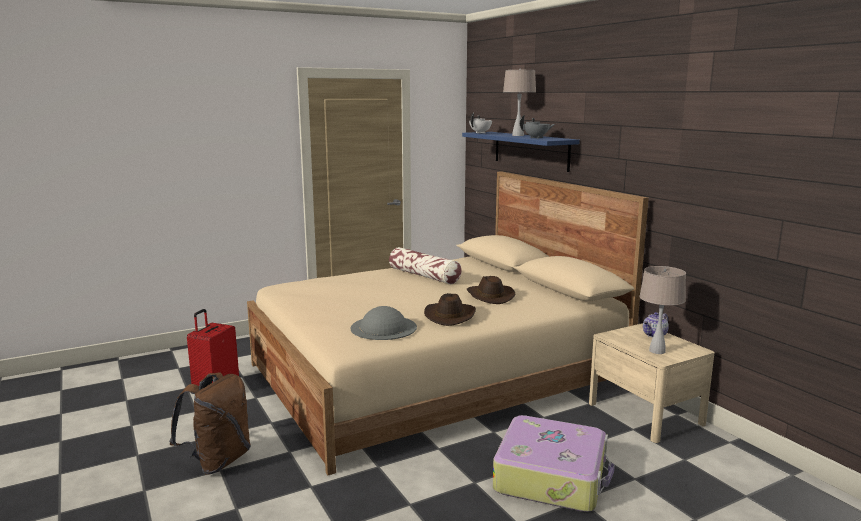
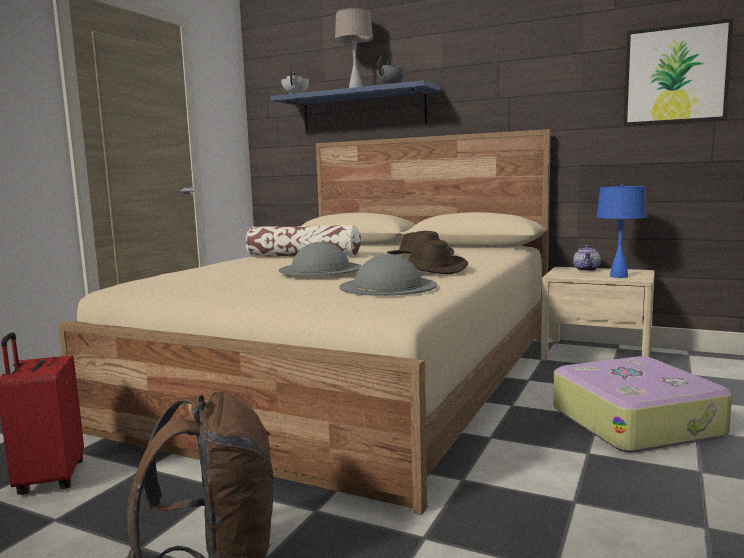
camera: 35 degrees left, 5 degrees down
beige table lamp [639,266,686,354] -> blue table lamp [596,184,647,278]
none -> grey hat [279,242,362,276]
none -> picture [624,18,733,126]

